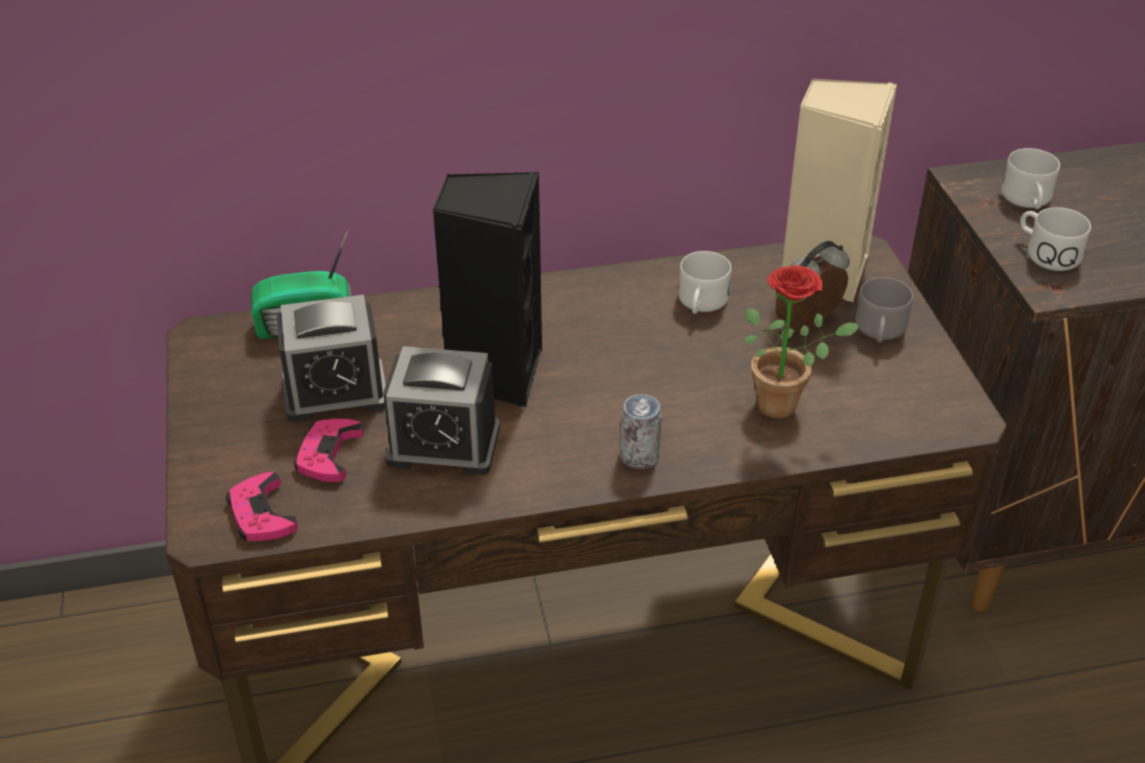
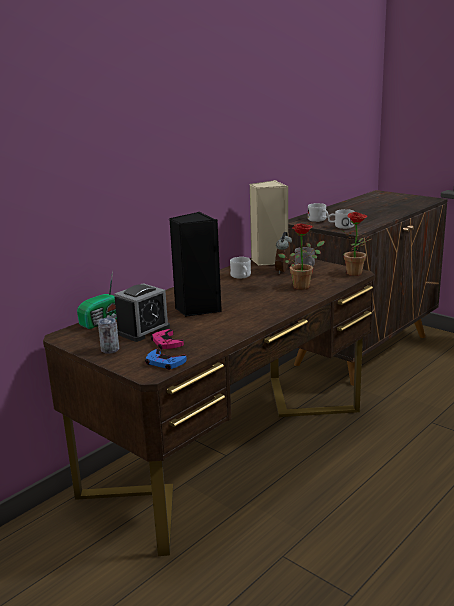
camera: 35 degrees left, 20 degrees down
pink game controller [226,472,298,541] -> blue game controller [145,349,187,370]
alarm clock [383,346,500,475] -> none
can [620,394,662,469] -> can moved to [98,317,119,354]
none -> potted plant [341,212,371,276]

